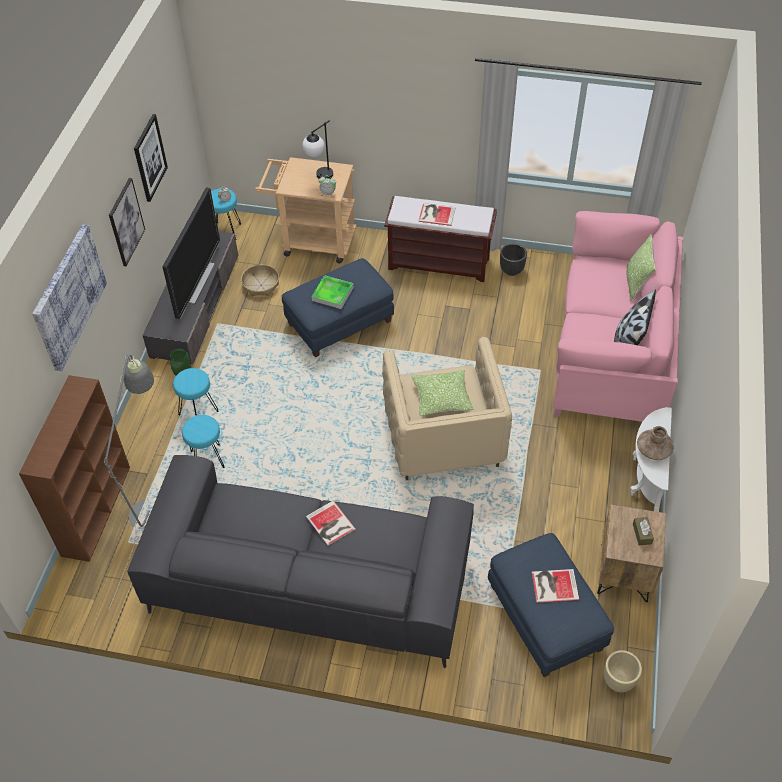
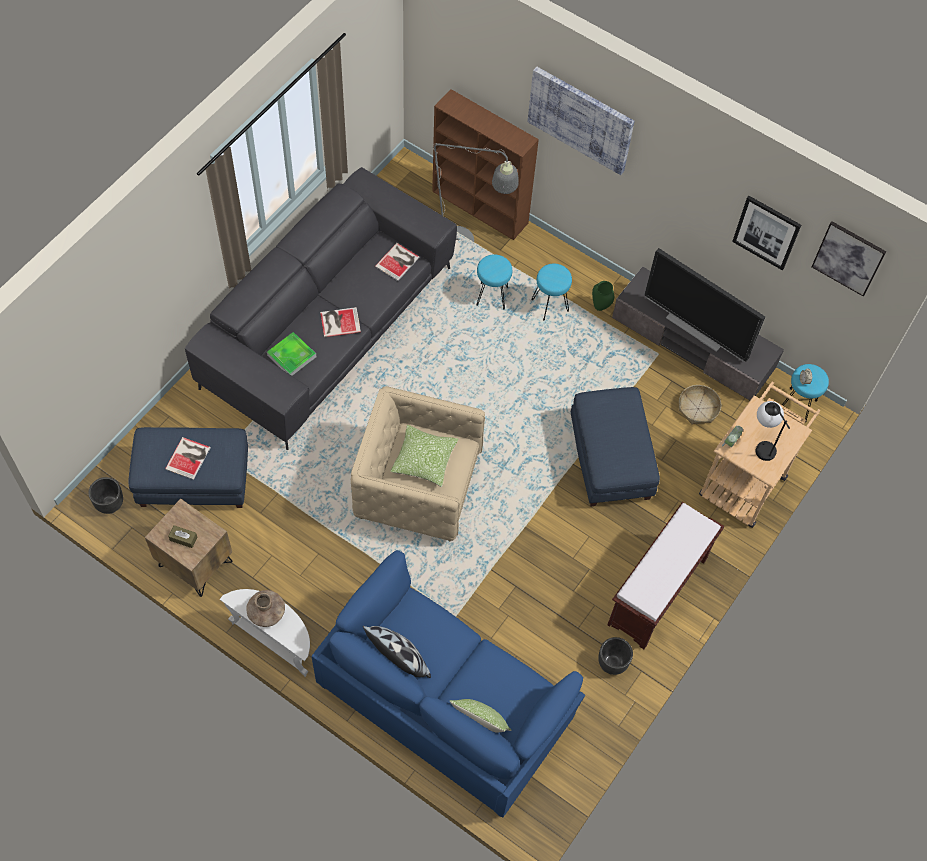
camera: 110 degrees right, 10 degrees up
picture [109,178,145,267] -> picture moved to [812,221,886,297]
tray [312,275,354,309] -> tray moved to [267,332,316,376]
book [418,203,456,226] -> book moved to [375,243,420,281]
pink sofa [553,211,683,422] -> blue sofa [312,550,585,817]
beige planter [604,650,642,692] -> black planter [89,477,123,514]

